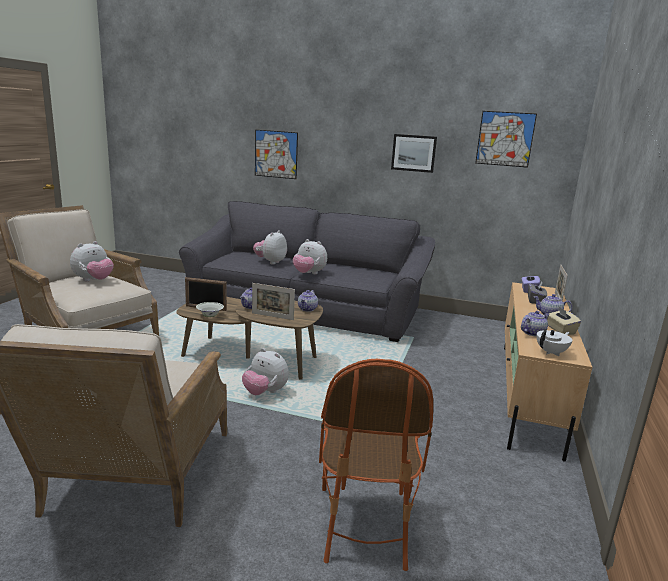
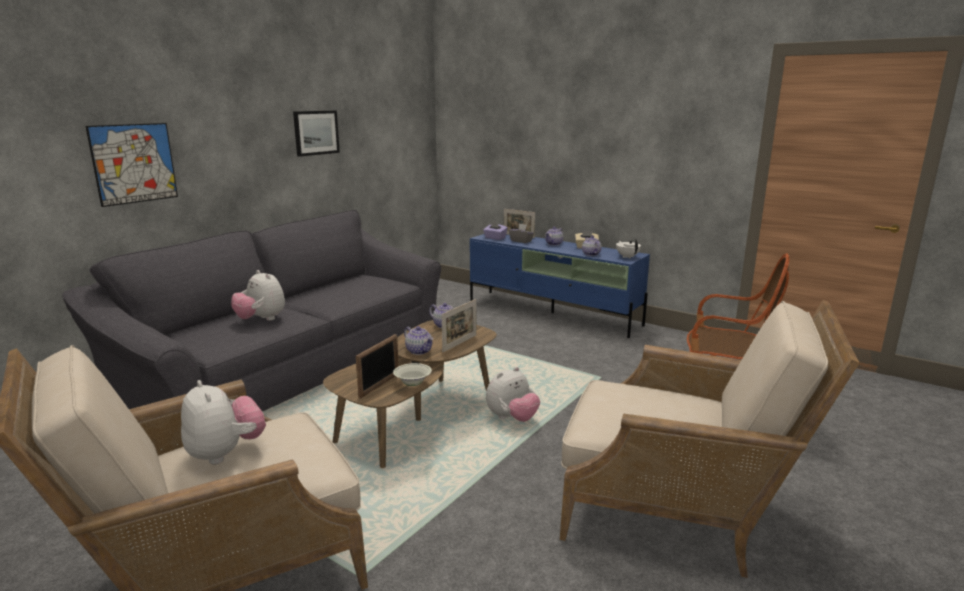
camera: 70 degrees left, 0 degrees up
plush toy [293,239,327,274] -> none
picture [475,111,537,168] -> none
beige tv stand [504,282,592,462] -> blue tv stand [470,234,650,338]

